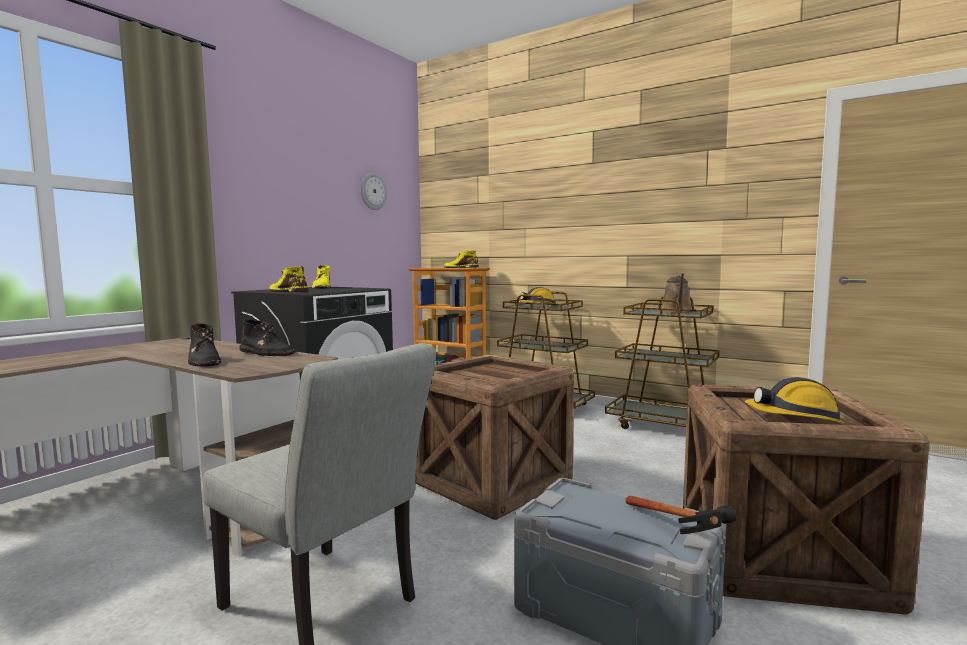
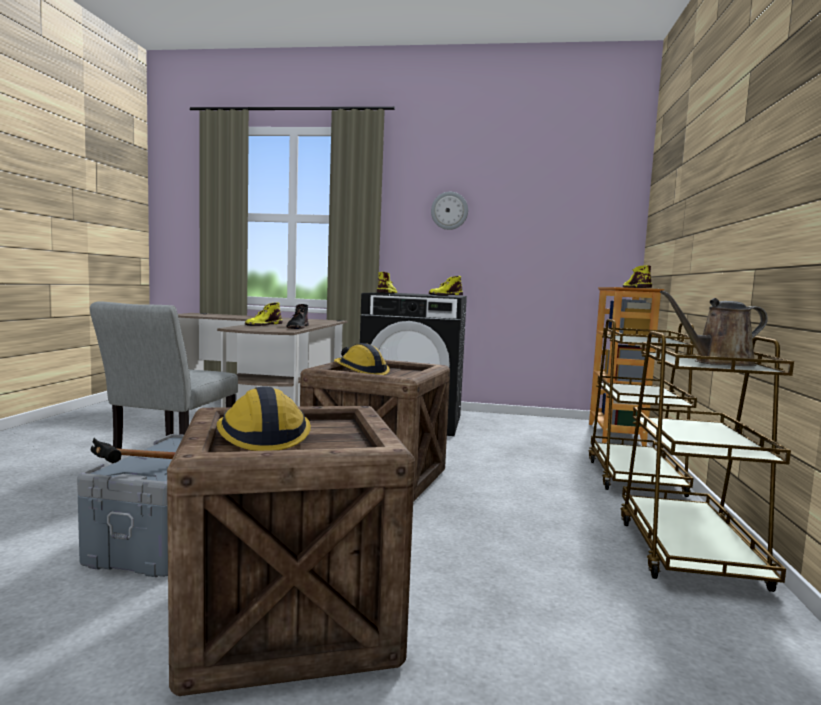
camera: 65 degrees right, 0 degrees up
black boot [188,323,222,367] -> yellow boot [245,302,282,326]
wall clock [361,173,387,210] -> wall clock moved to [431,192,468,230]
hard hat [516,287,557,306] -> hard hat moved to [334,343,390,375]

